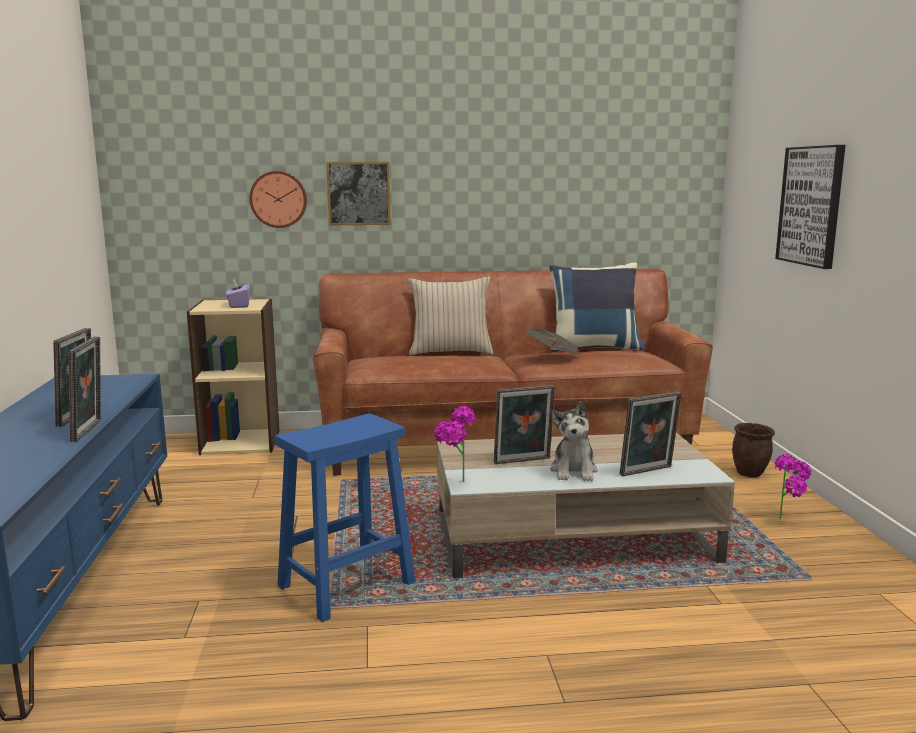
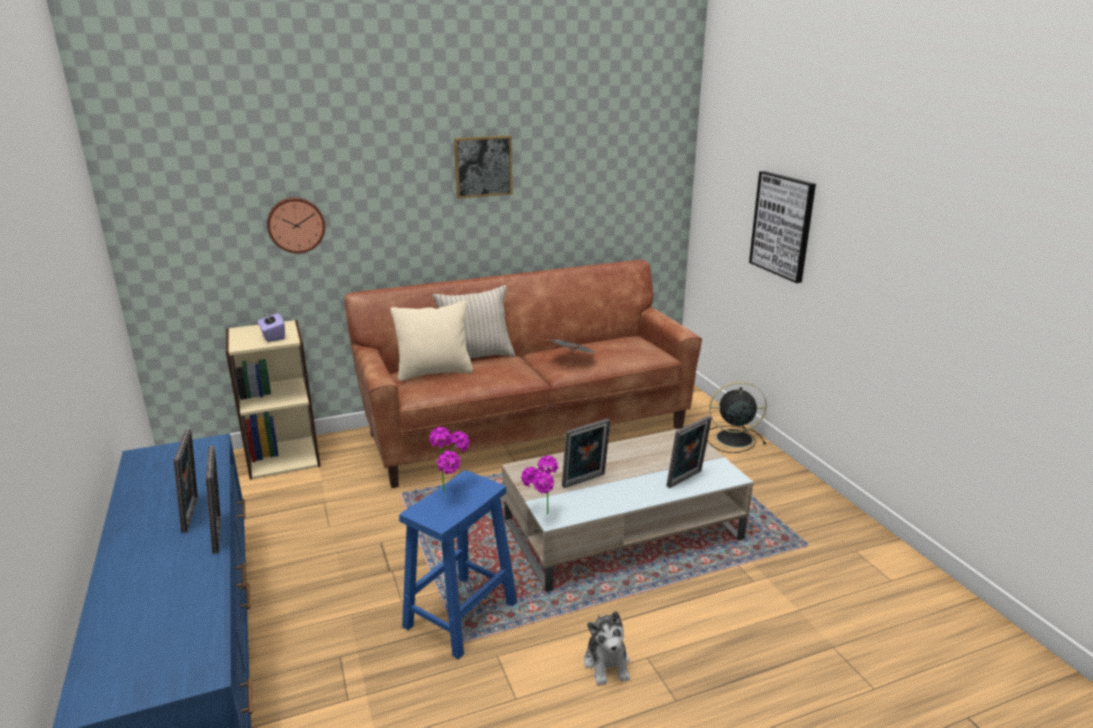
camera: 15 degrees left, 10 degrees up
picture [326,162,391,225] -> picture moved to [454,136,512,198]
blue pillow [549,263,645,352] -> none
plush toy [550,401,598,481] -> plush toy moved to [584,611,630,685]
brown planter [732,423,775,478] -> black fan [707,381,767,453]
potted plant [775,454,811,519] -> potted plant moved to [429,427,470,492]
none -> beige pillow [390,301,473,381]

